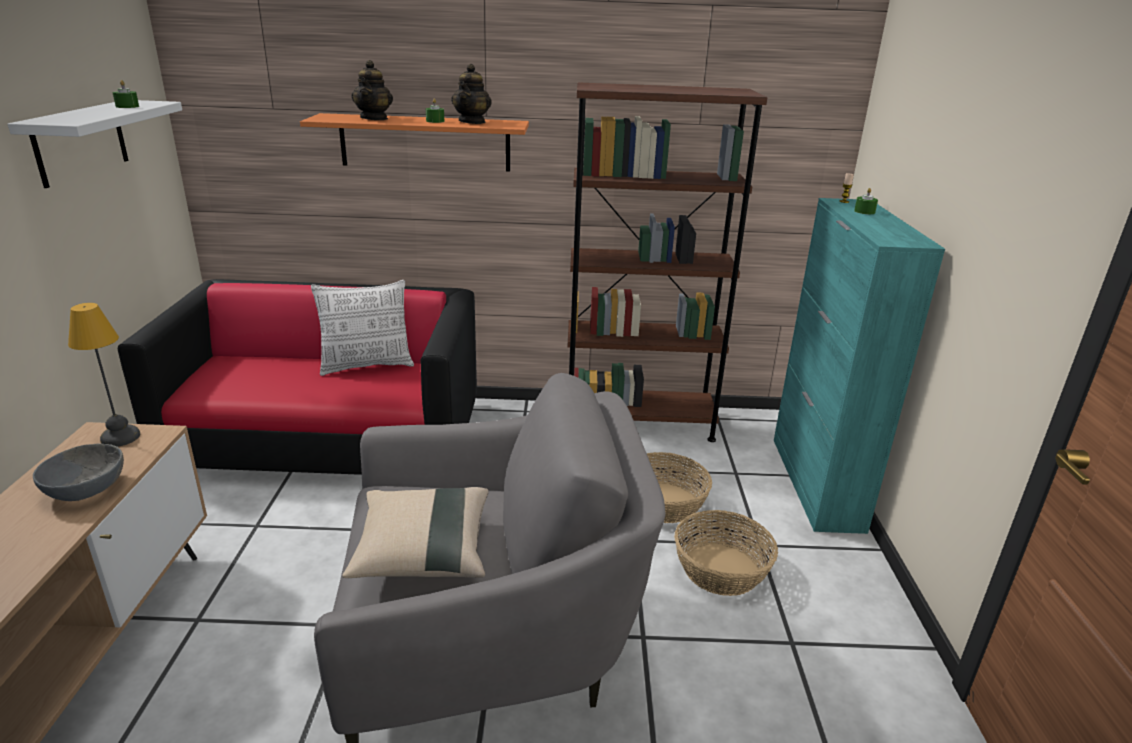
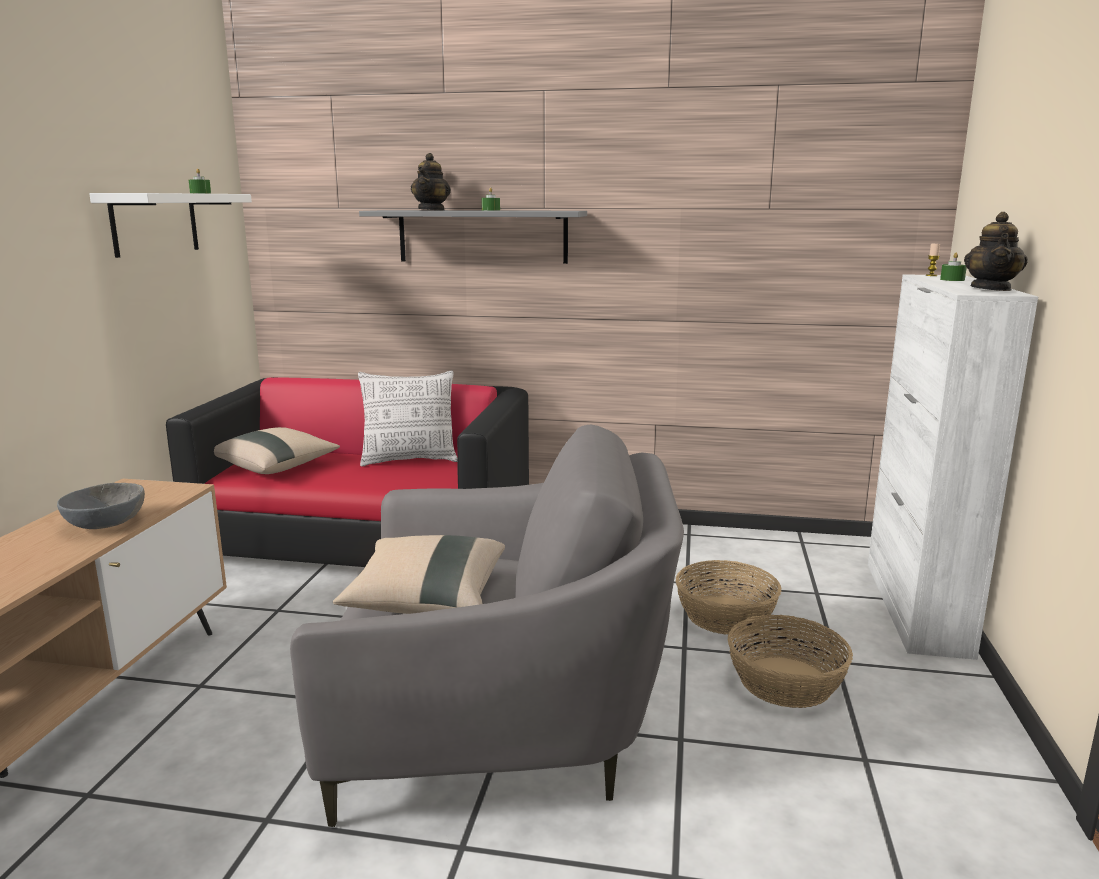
camera: 10 degrees right, 10 degrees down
table lamp [68,303,140,447] -> none
orange shelf [300,113,529,172] -> grey shelf [359,210,587,264]
teapot [451,64,492,124] -> teapot moved to [964,212,1028,291]
brown bookcase [568,82,768,442] -> none
turquoise cabinet [774,198,945,534] -> white cabinet [868,274,1038,660]
none -> beige pillow [214,427,340,474]

